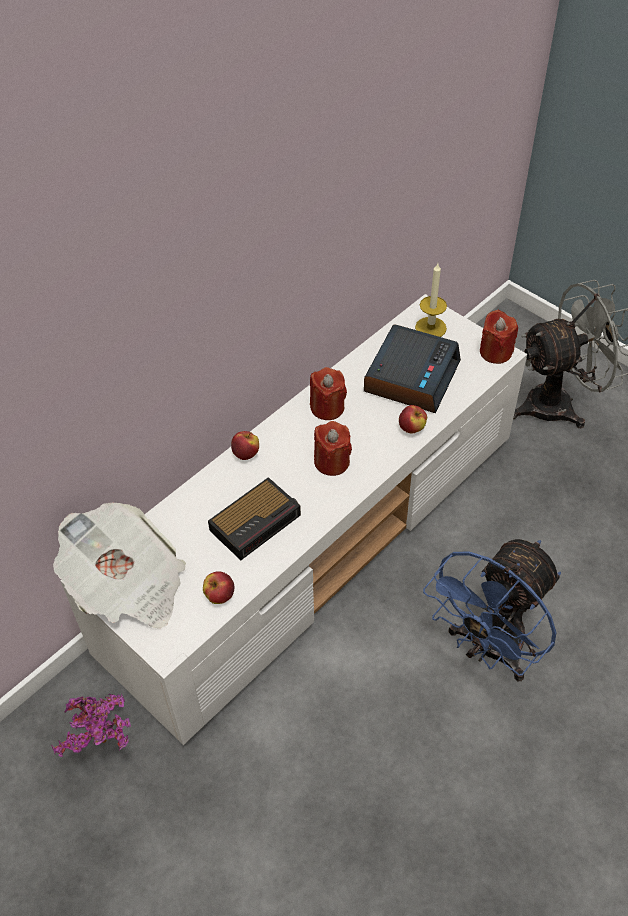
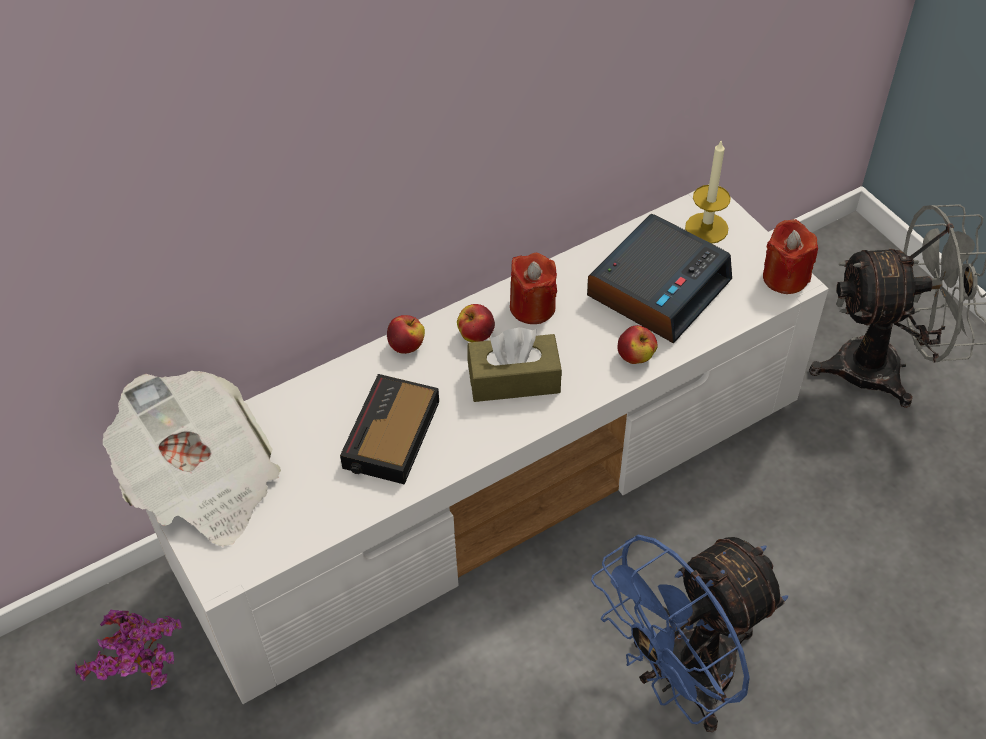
camera: 15 degrees right, 0 degrees up
apple [203,571,234,604] -> apple moved to [457,304,495,342]
alarm clock [208,477,301,560] -> alarm clock turned 135 degrees clockwise [340,374,439,485]
red candle [314,421,352,476] -> brown tissue box [467,327,562,402]

